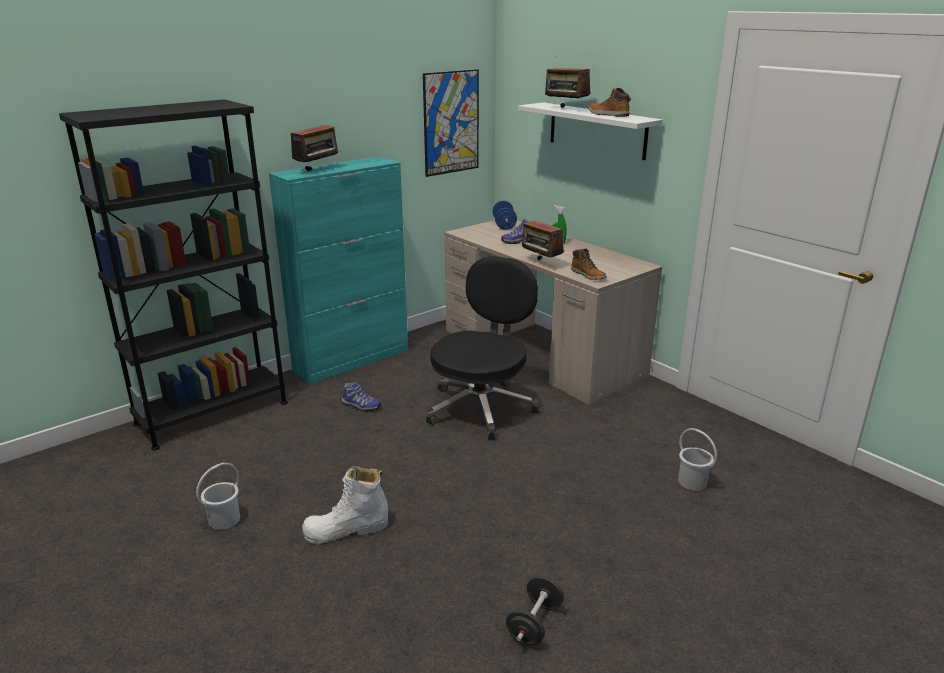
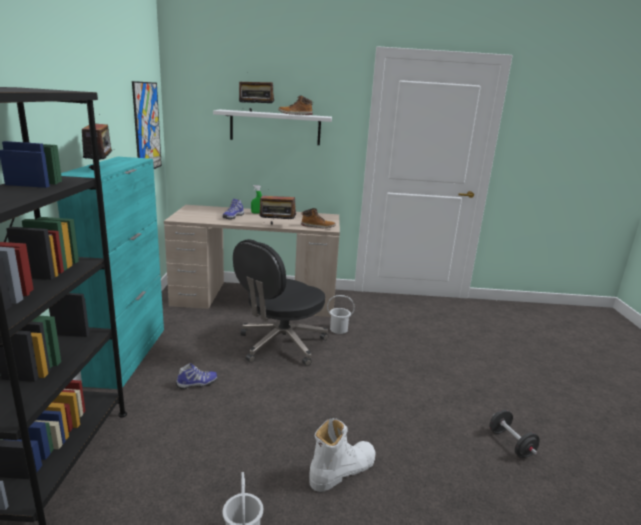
camera: 50 degrees left, 5 degrees down
white boot [302,466,388,544] -> white boot turned 150 degrees counterclockwise [309,418,375,492]
black office chair [426,256,539,440] -> black office chair turned 120 degrees counterclockwise [233,239,328,366]
blue dumbbell [493,201,517,230] -> none
white bucket [678,428,717,491] -> white bucket moved to [327,295,355,334]

